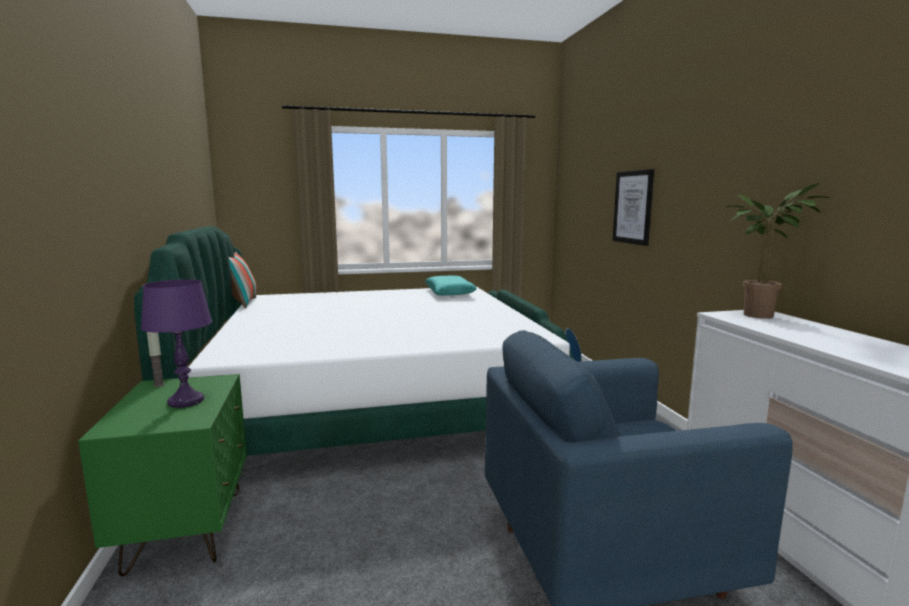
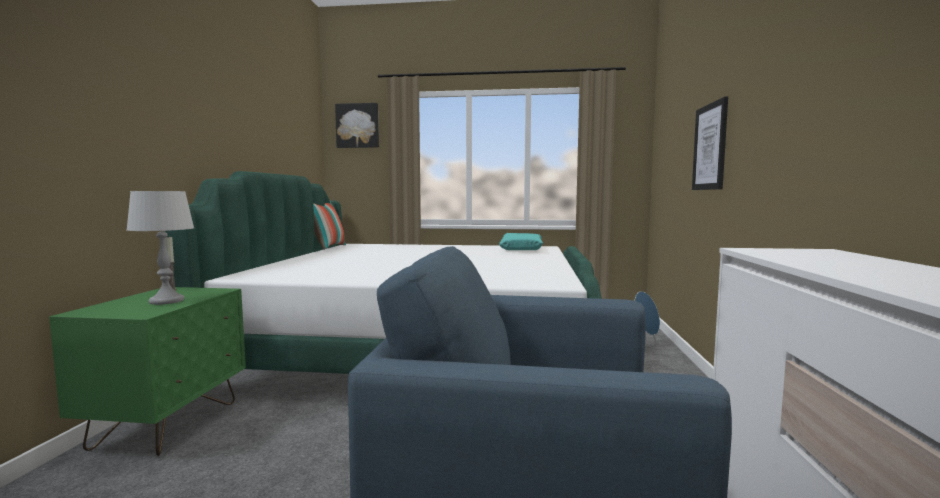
camera: 20 degrees right, 5 degrees down
purple table lamp [141,279,212,408] -> grey table lamp [126,191,194,305]
potted plant [726,183,830,319] -> none
none -> picture [335,103,379,148]

